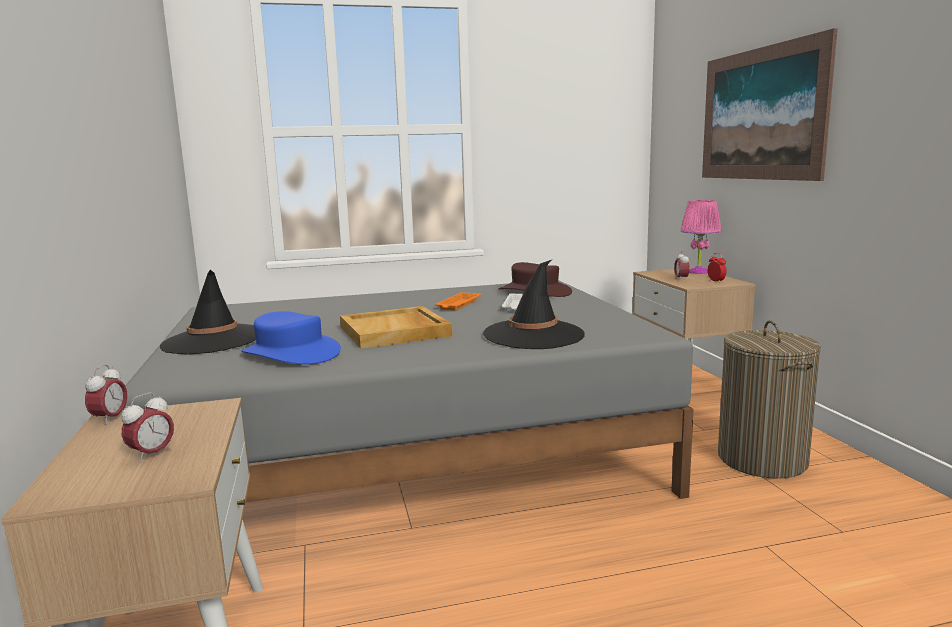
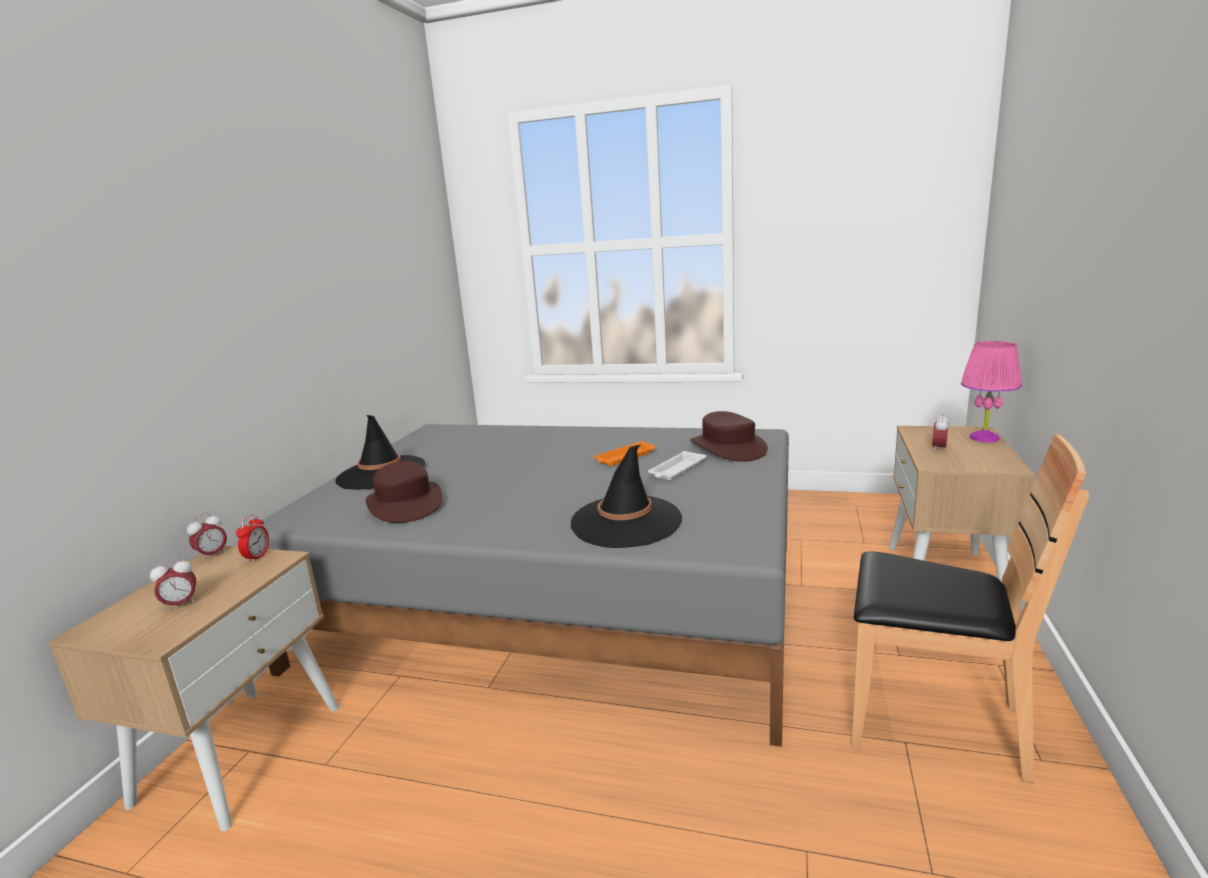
camera: 30 degrees right, 5 degrees up
blue hat [241,311,341,365] -> brown hat [366,461,442,523]
beige tray [340,306,453,349] -> none
picture [702,28,838,181] -> none
alarm clock [708,253,727,283] -> alarm clock moved to [236,514,269,563]
laundry basket [718,320,821,478] -> brown chair [851,434,1089,783]

